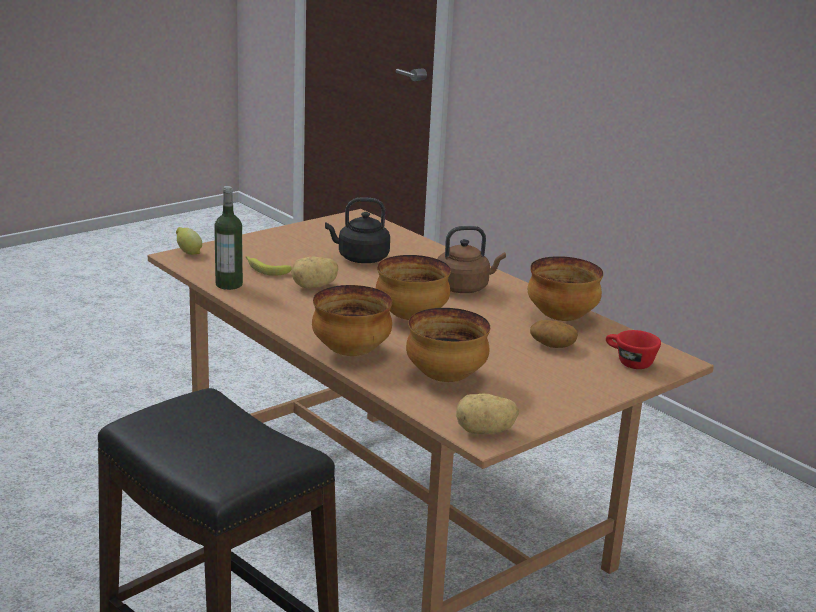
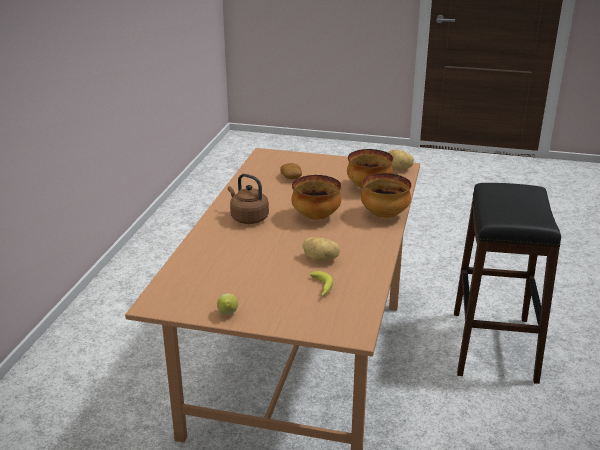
camera: 125 degrees left, 5 degrees up
lemon [176,227,202,255] -> lemon moved to [217,293,238,315]
bottle [214,186,243,290] -> none
black kettle [325,198,390,263] -> none
bowl [528,256,603,321] -> none
red cup [606,330,661,369] -> none

